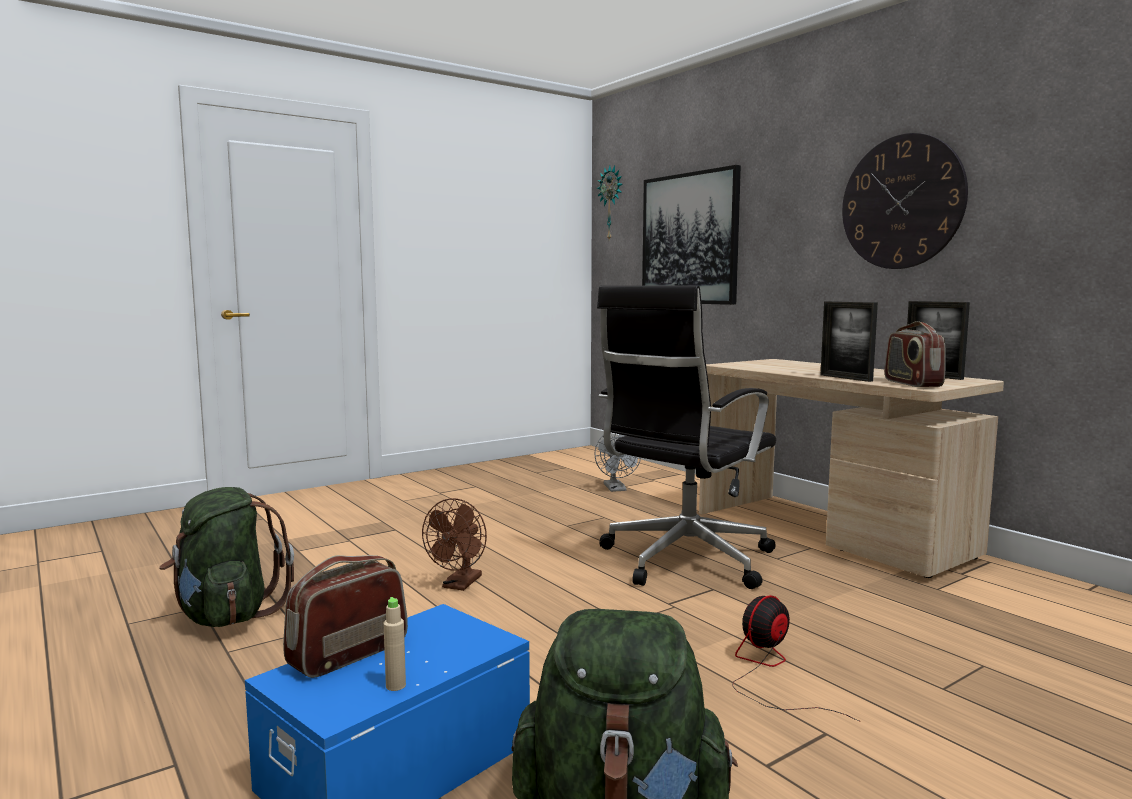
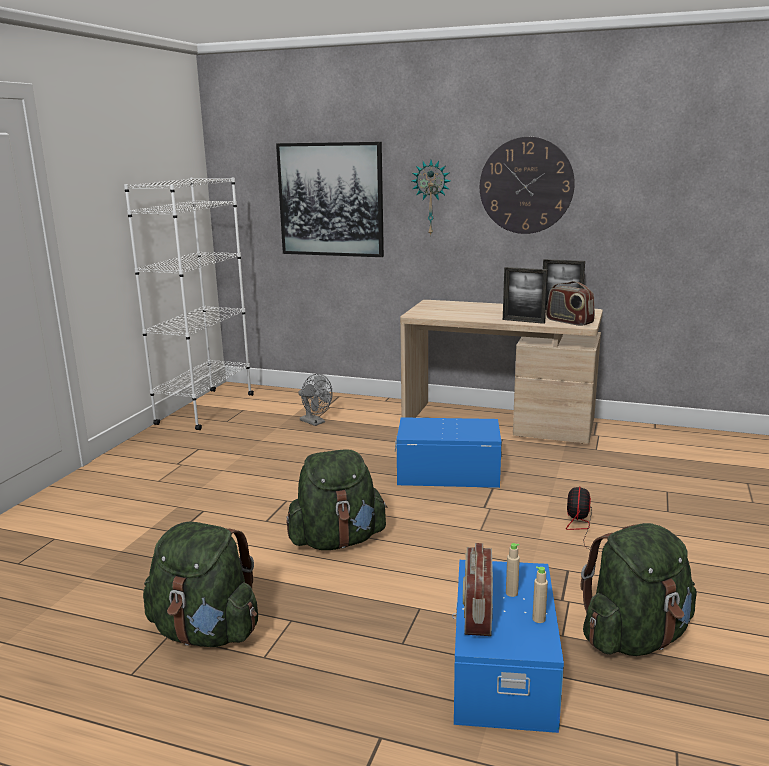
camera: 35 degrees left, 10 degrees up
brown fan [422,498,487,591] -> green backpack [286,449,388,550]
wall clock [597,166,623,240] -> wall clock moved to [412,160,450,236]
black office chair [597,286,776,589] -> blue storage box [395,417,502,488]
none -> white bookcase [124,177,254,430]
none -> beige bottle [506,543,520,597]

